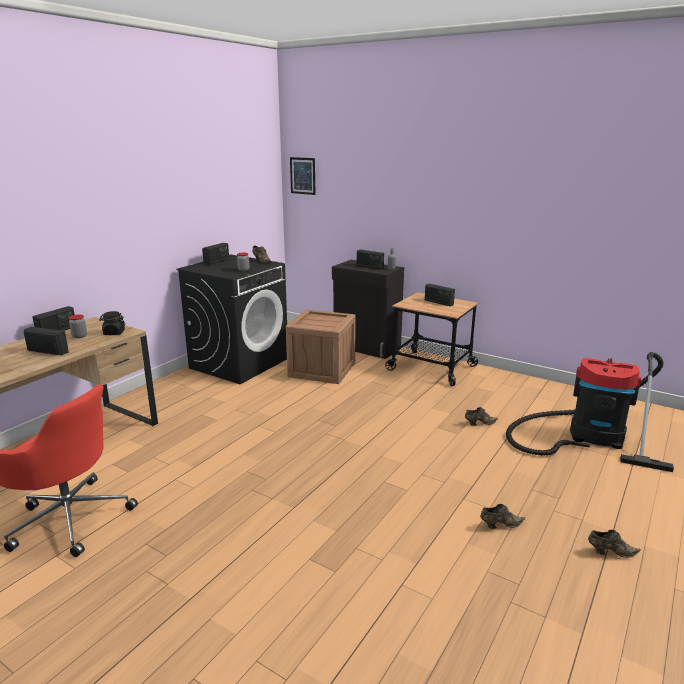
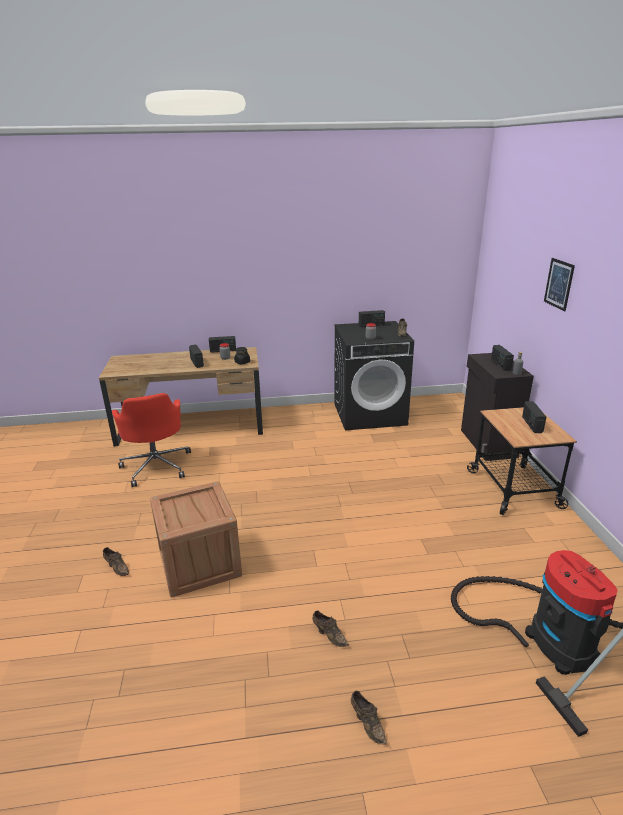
camera: 50 degrees right, 5 degrees up
crate [286,309,356,384] -> crate moved to [150,481,242,597]
picture [290,157,316,195] -> picture moved to [544,258,575,312]
brown shoe [465,407,498,426] -> brown shoe moved to [103,547,129,576]

